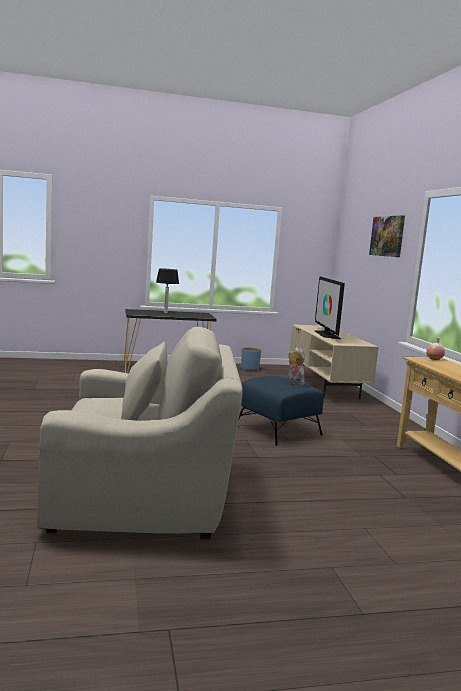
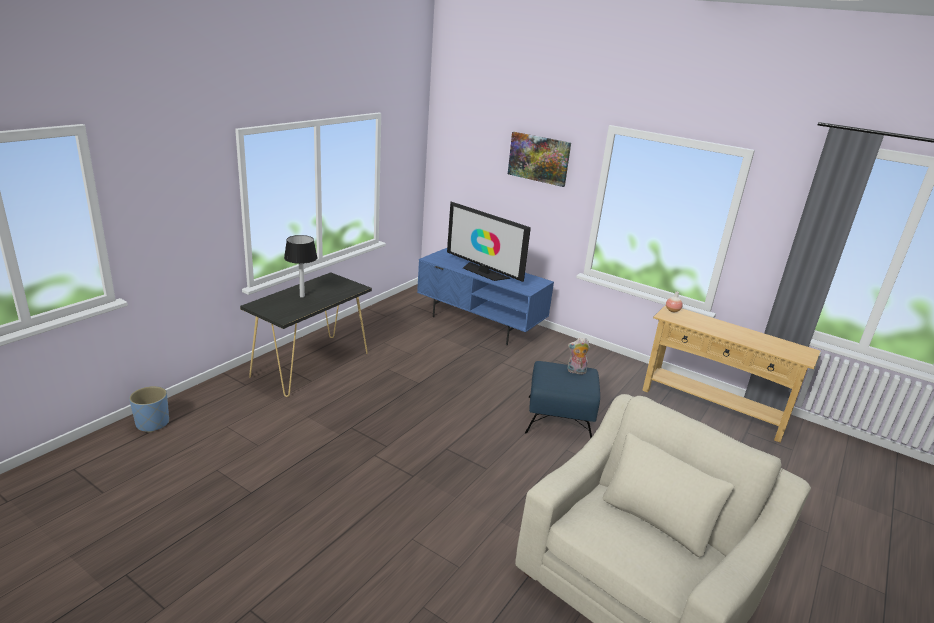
camera: 45 degrees left, 15 degrees up
blue planter [241,347,261,370] -> blue planter moved to [129,386,169,433]
beige tv stand [290,324,379,399] -> blue tv stand [417,248,554,345]

